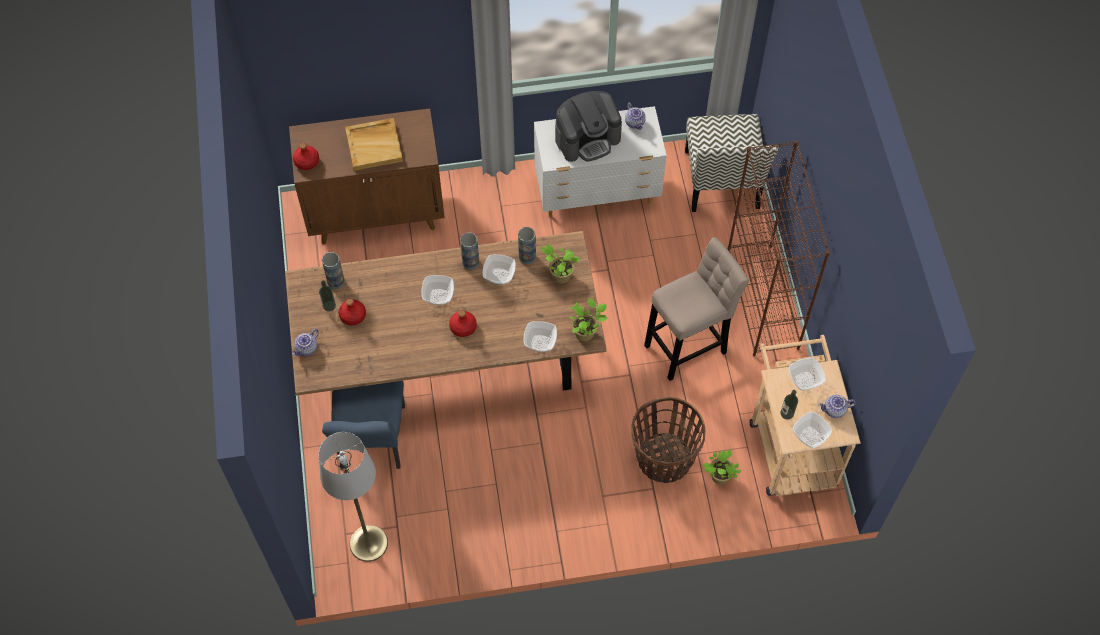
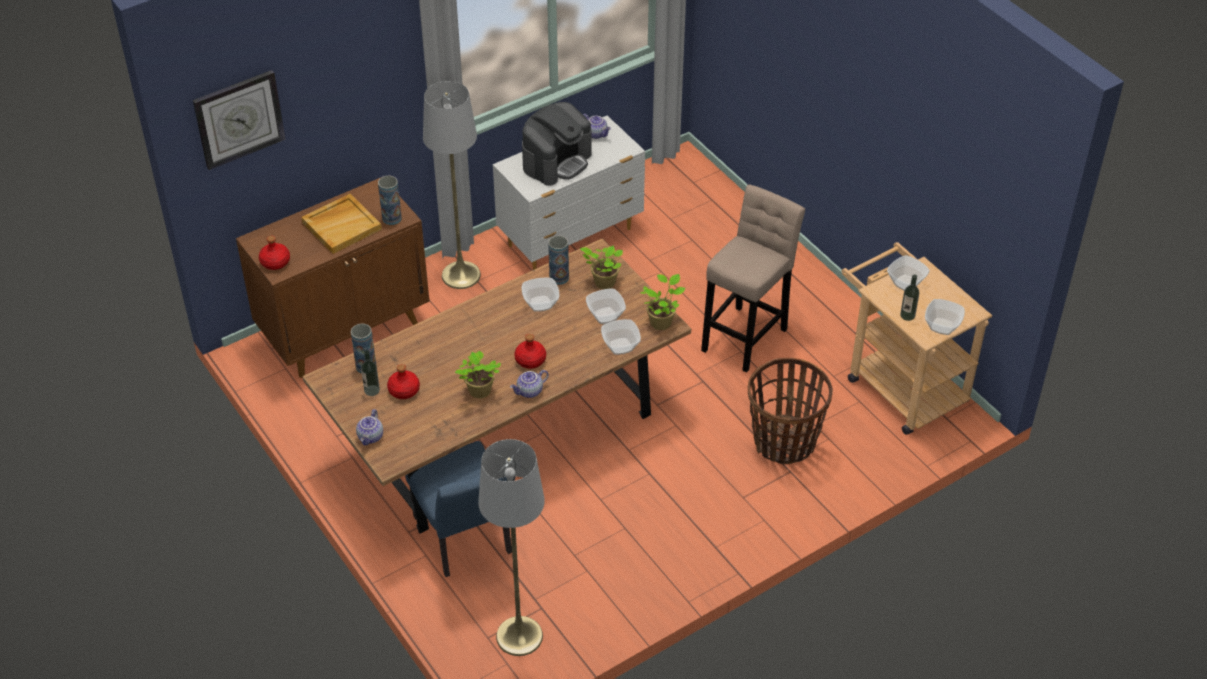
camera: 25 degrees left, 15 degrees down
bowl [421,275,454,305] -> bowl moved to [586,289,626,324]
vase [460,232,479,270] -> vase moved to [378,175,402,225]
chair [685,114,779,212] -> none
potted plant [702,449,741,485] -> potted plant moved to [455,350,501,398]
brown bookcase [728,141,830,356] -> none
teapot [818,395,856,418] -> teapot moved to [510,370,549,398]
none -> wall clock [193,70,286,170]
none -> grey floor lamp [423,81,481,289]

